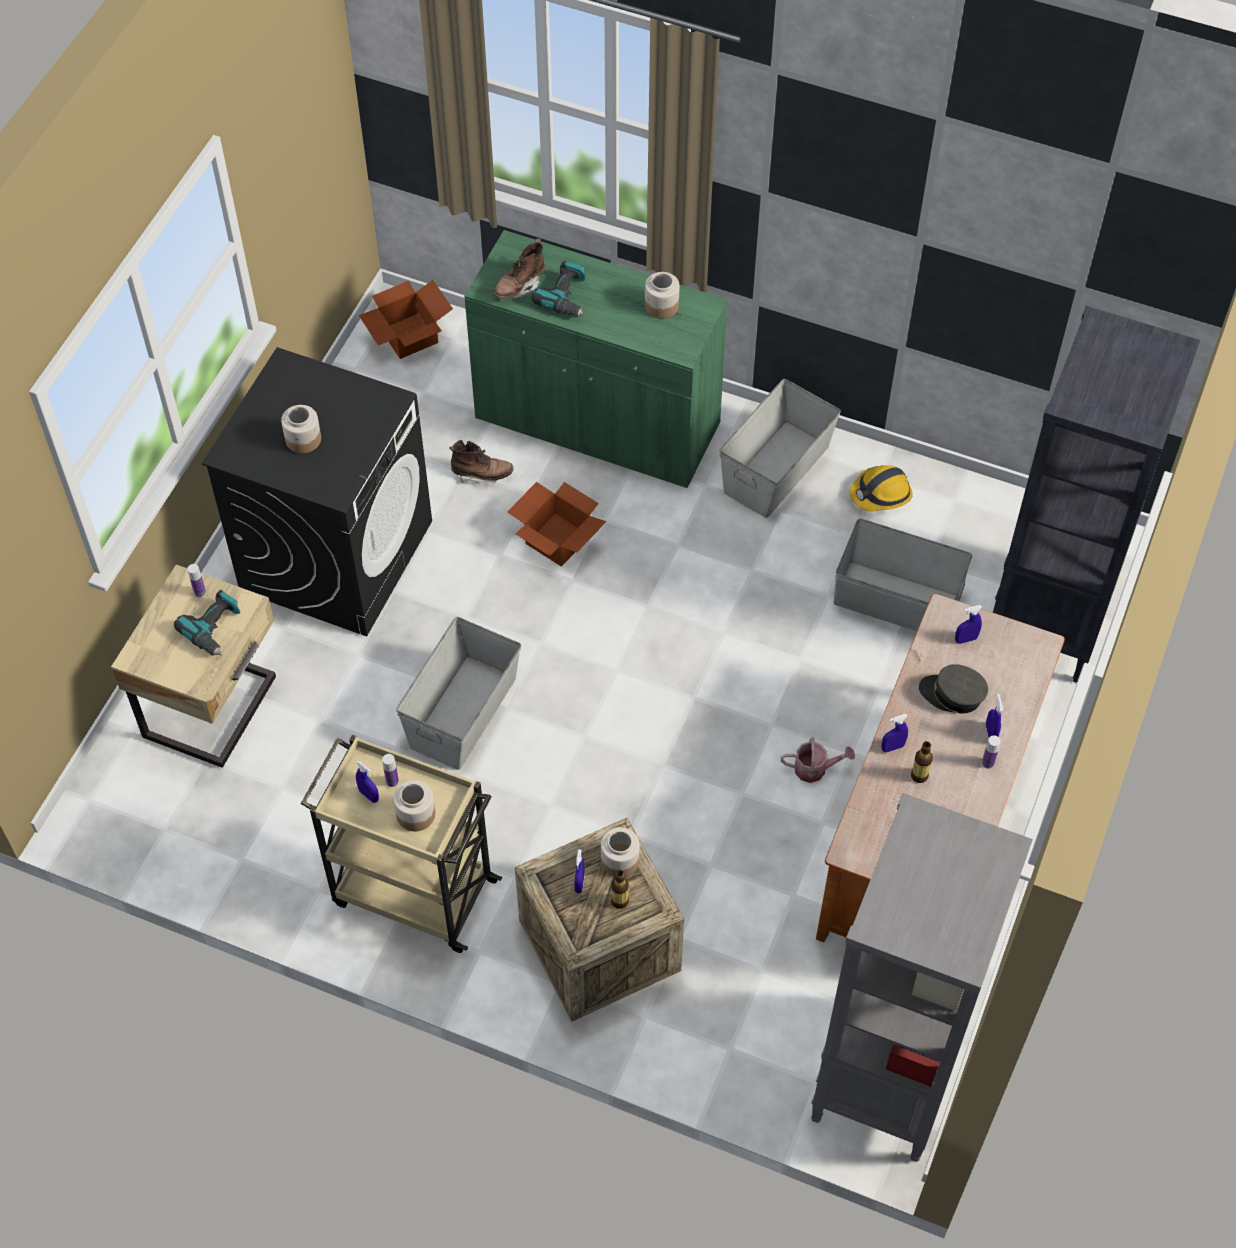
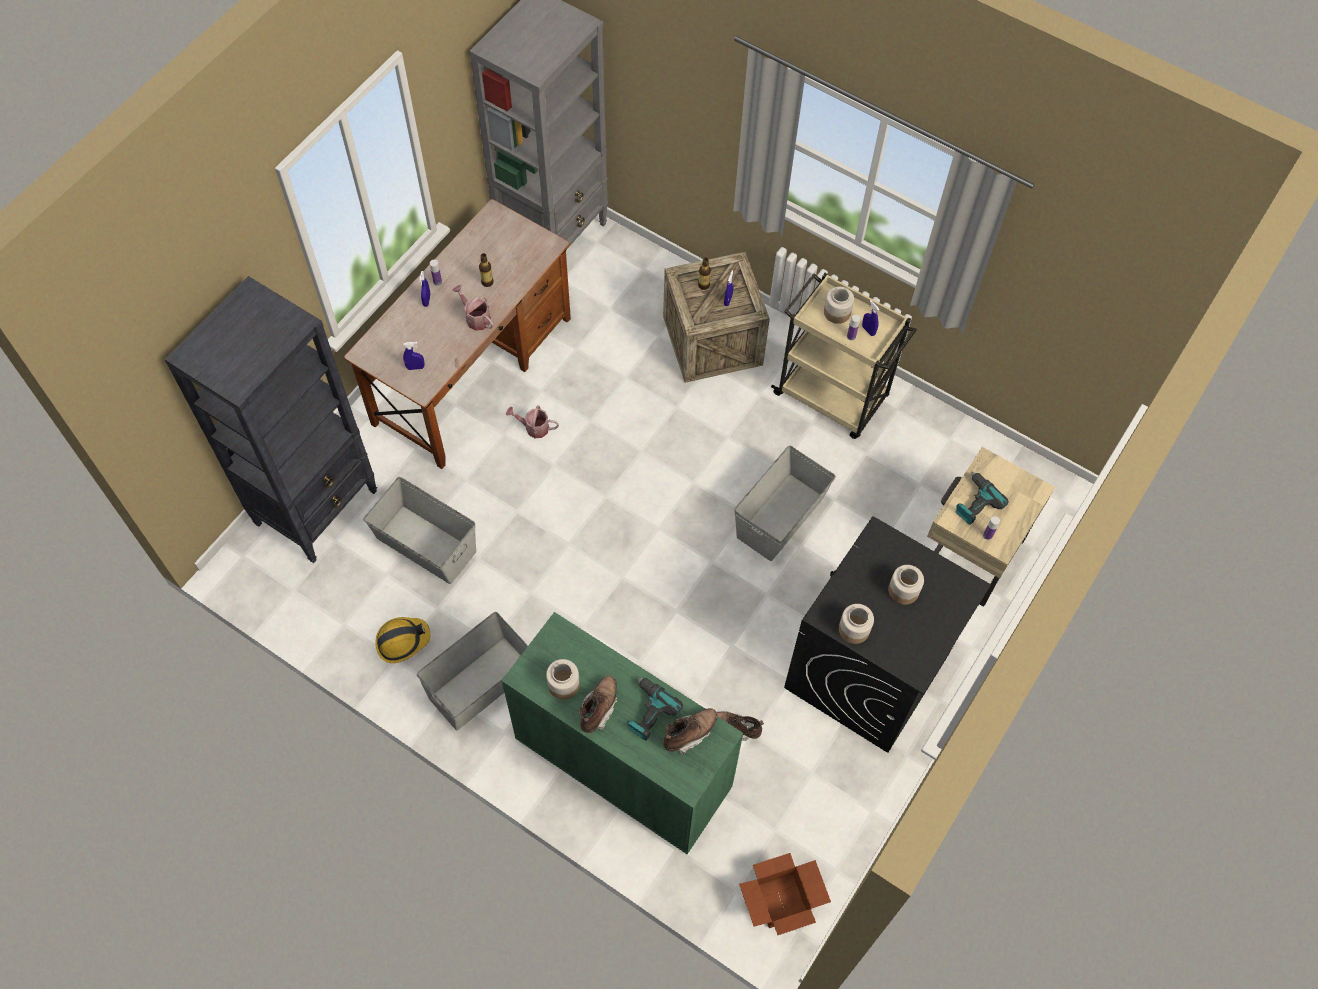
camera: 170 degrees left, 5 degrees up
cardboard box [507,482,606,567] -> none
jar [601,827,640,877] -> jar moved to [839,604,874,644]
blue spray bottle [881,714,908,752] -> none
grey cap [919,664,988,713] -> none
none -> watering can [452,285,494,331]
none -> brown boot [579,675,618,733]

